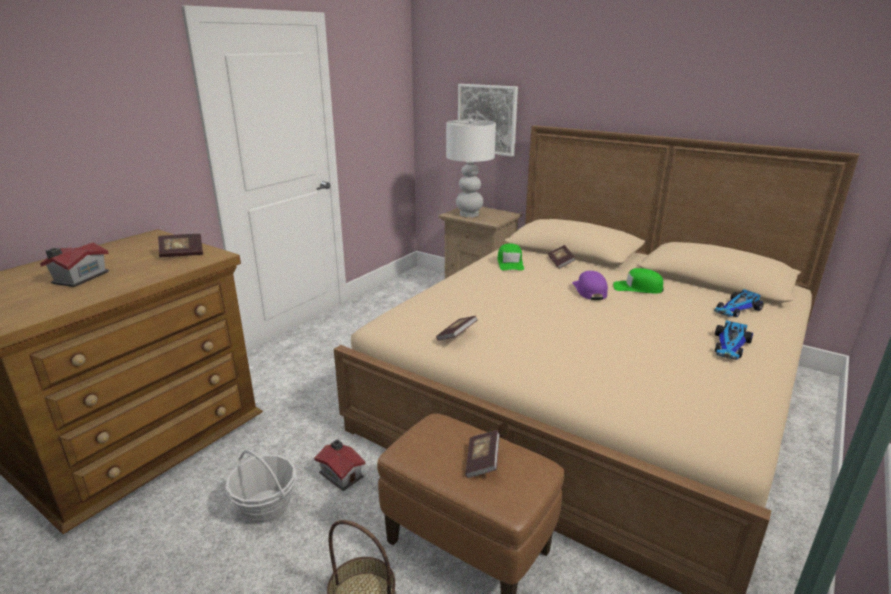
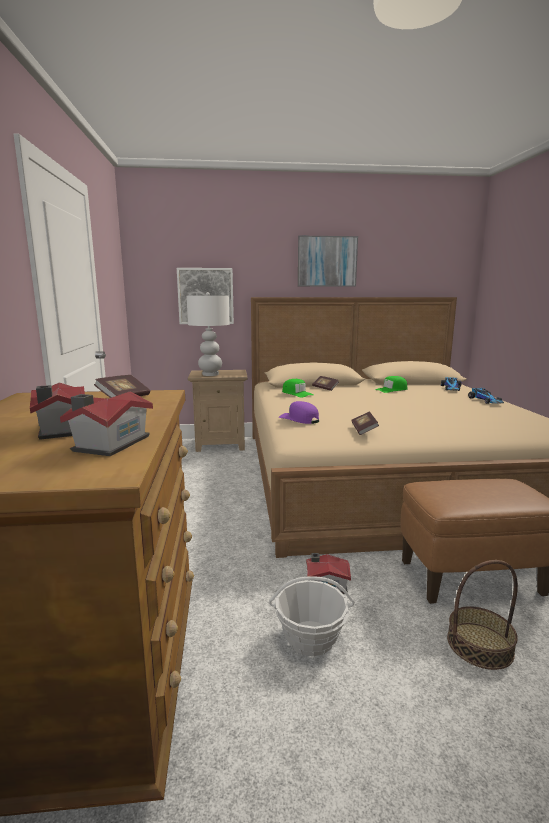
camera: 40 degrees left, 10 degrees down
book [465,430,500,478] -> none
purple cap [572,271,608,300] -> purple cap moved to [279,401,319,424]
none -> toy house [60,391,153,456]
none -> picture [298,236,358,287]

